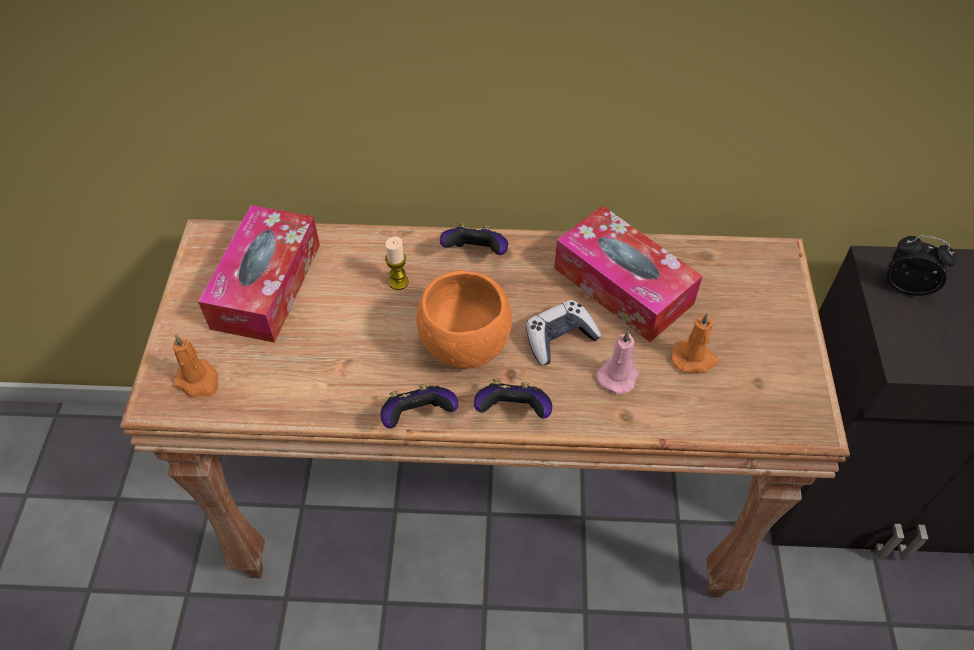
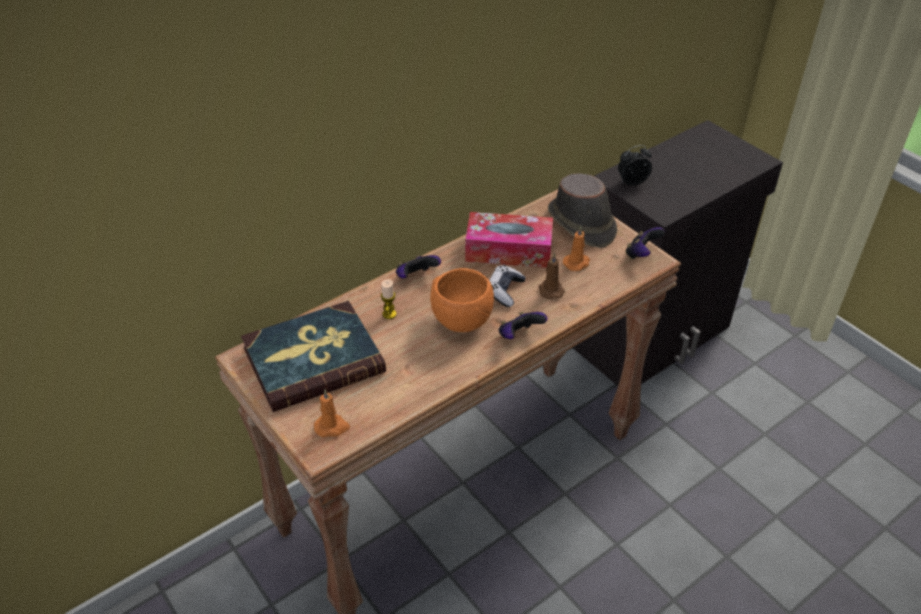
camera: 40 degrees left, 10 degrees down
tissue box [198,205,320,343] -> book [241,301,386,412]
game controller [380,384,458,428] -> game controller moved to [625,227,665,259]
pink candle [596,330,639,394] -> brown candle [539,253,565,299]
none -> brown hat [548,173,617,248]

